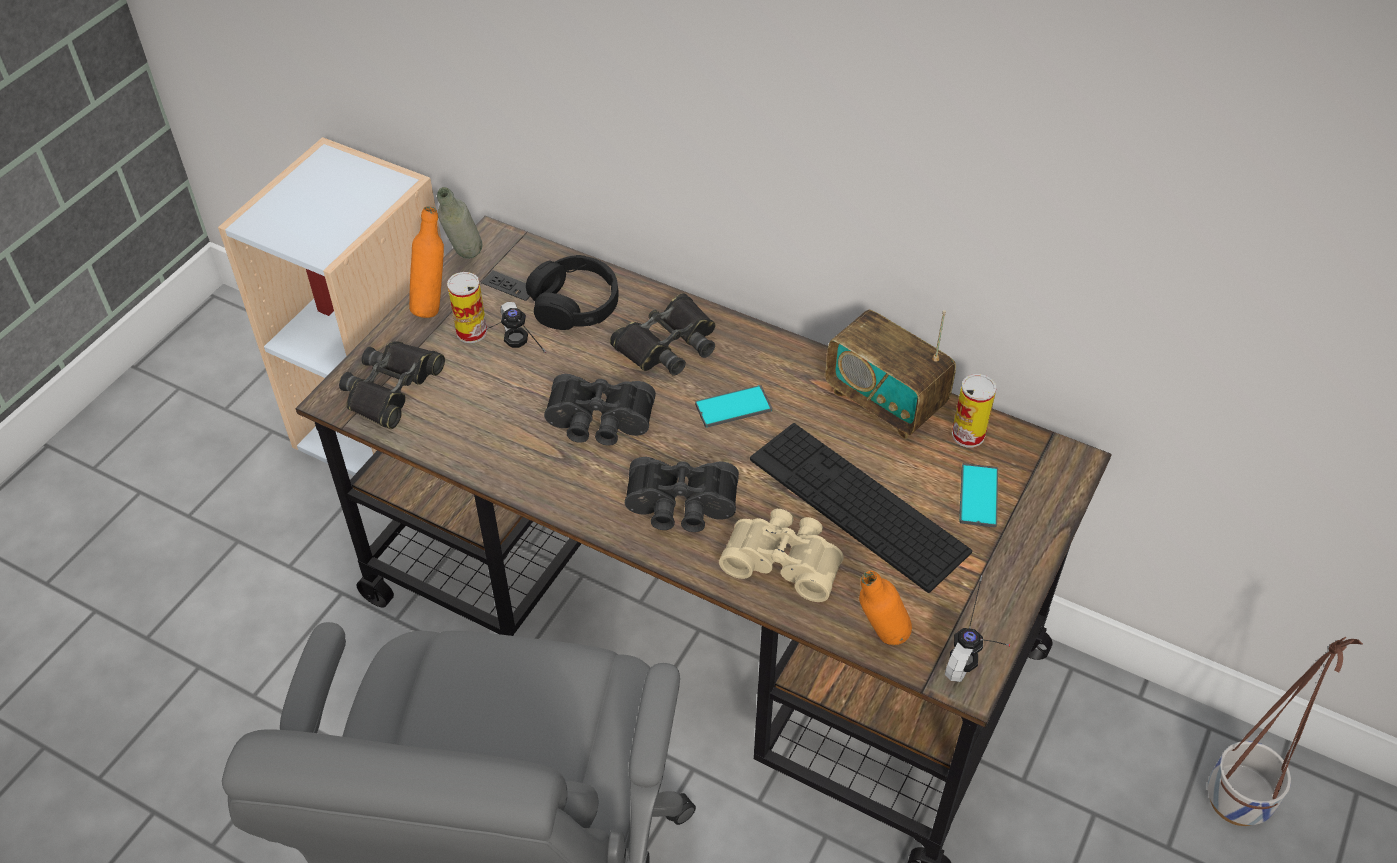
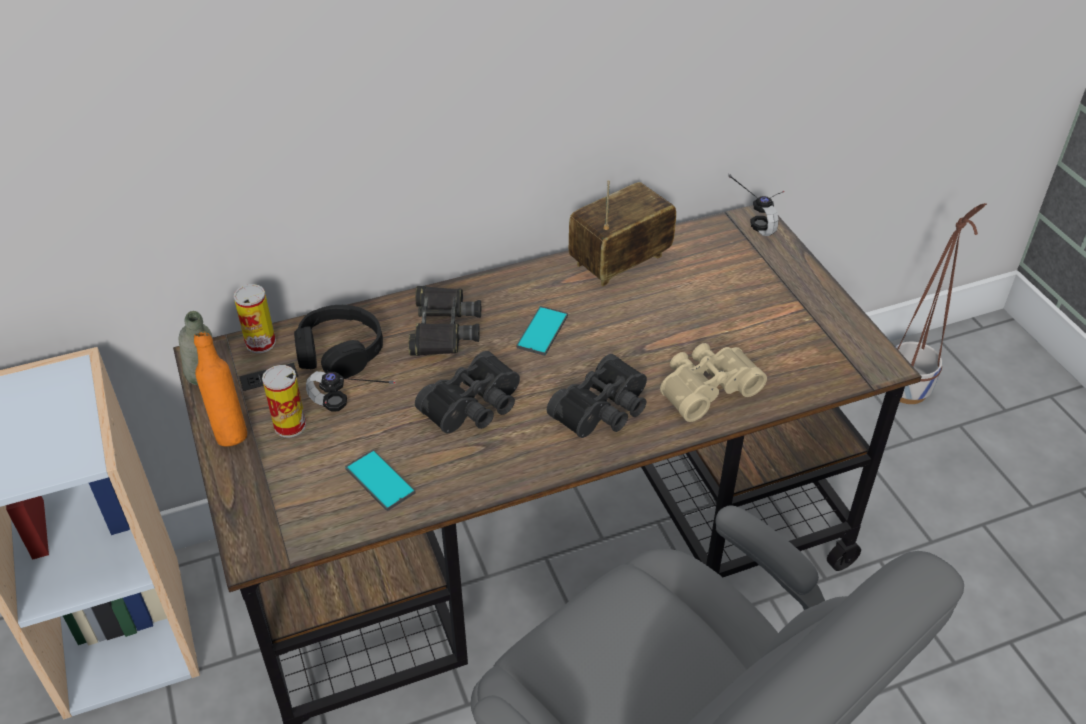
camera: 50 degrees left, 5 degrees down
black binoculars [339,341,445,429] -> none
keyboard [750,423,972,593] -> none
radio [825,310,956,439] -> radio turned 150 degrees clockwise [569,180,676,286]
orange bottle [859,571,912,645] -> none
headphones [945,575,1010,682] -> headphones moved to [728,174,785,236]
can [952,374,997,447] -> can moved to [234,284,276,353]
phone [959,463,998,528] -> phone moved to [345,450,415,511]

